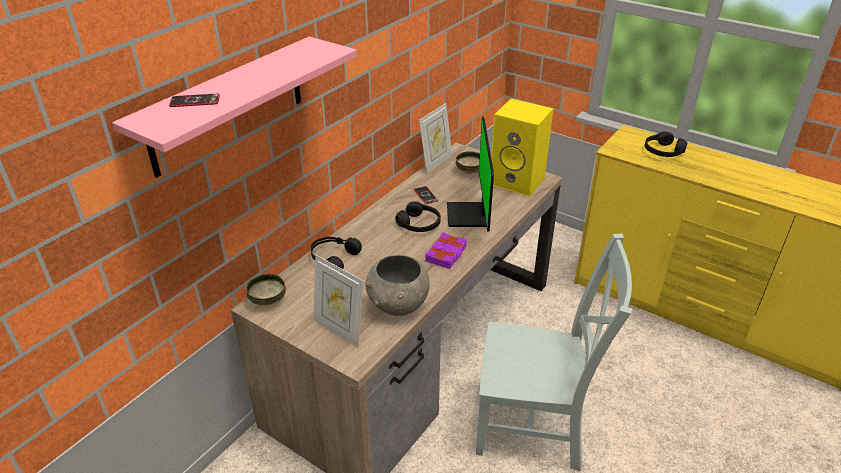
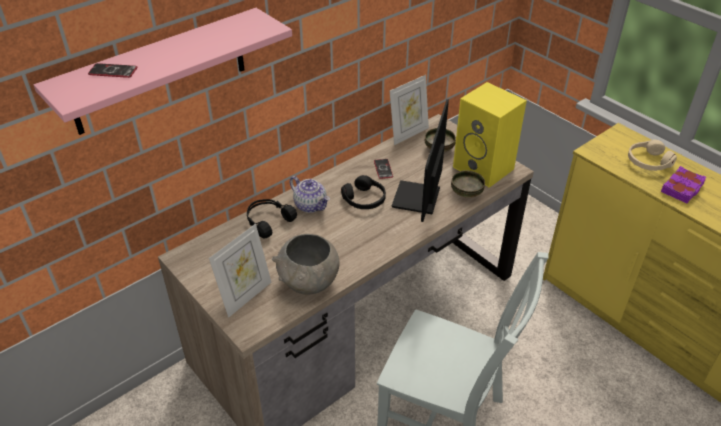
camera: 15 degrees right, 5 degrees up
bowl [246,274,286,306] -> bowl moved to [451,170,485,198]
picture frame [313,255,363,348] -> picture frame turned 105 degrees counterclockwise [209,224,271,318]
purple book [425,232,467,269] -> purple book moved to [661,166,706,203]
black headphones [645,131,687,157] -> beige headphones [628,140,677,171]
none -> teapot [290,176,330,213]

